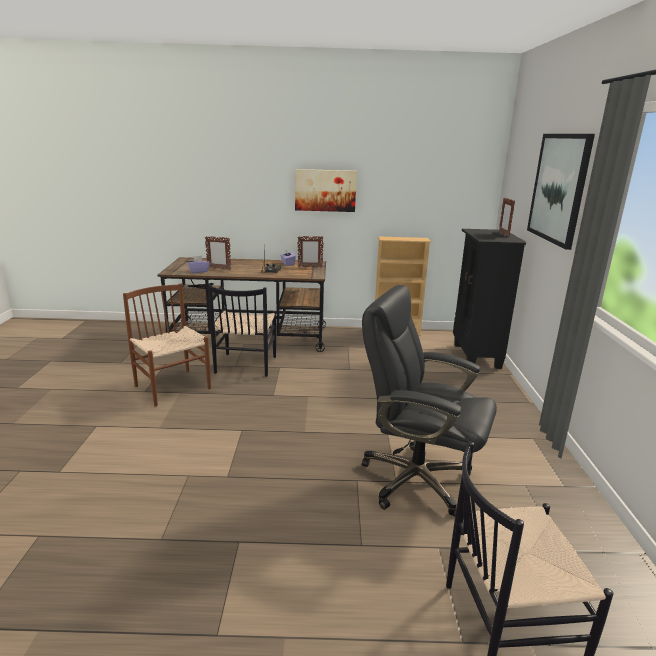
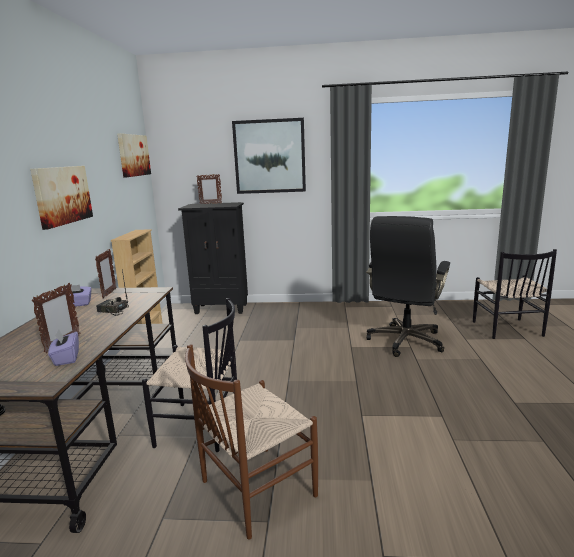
camera: 85 degrees left, 5 degrees down
none -> picture [117,133,151,178]

